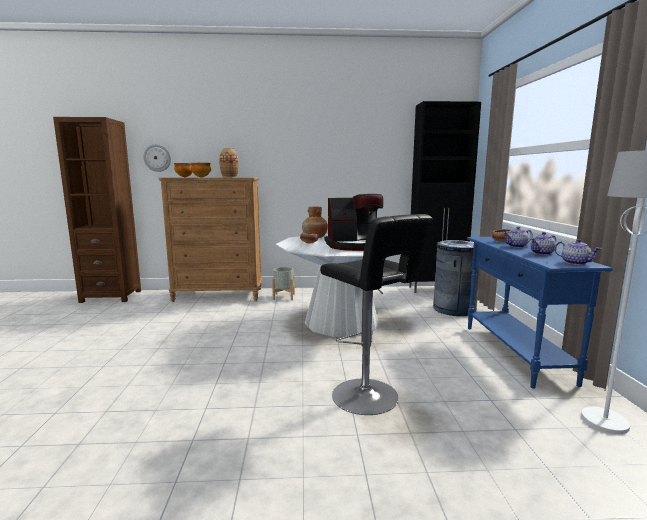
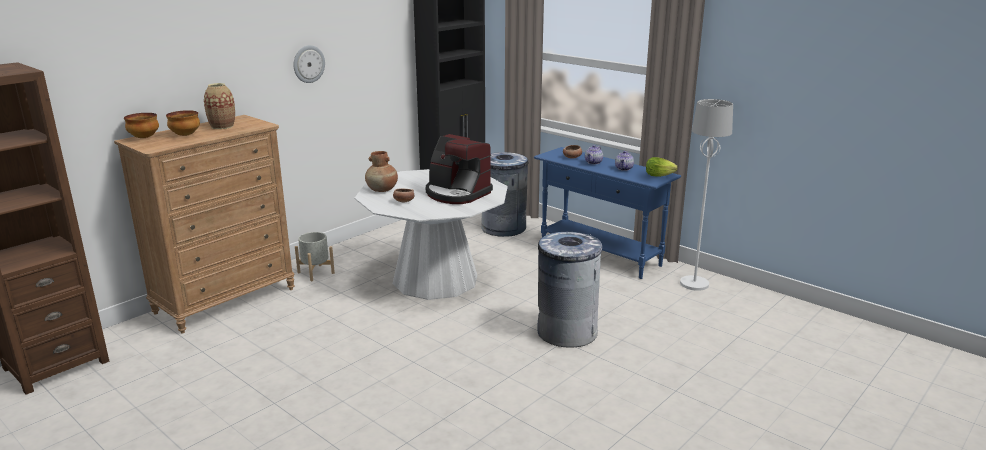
camera: 45 degrees left, 10 degrees up
wall clock [143,144,171,172] -> wall clock moved to [294,45,325,83]
black stool [320,214,433,415] -> grey trash can [537,232,602,348]
coffee machine [325,194,383,251] -> coffee machine turned 90 degrees clockwise [426,134,493,204]
teapot [555,239,601,265] -> lettuce [646,157,678,177]

